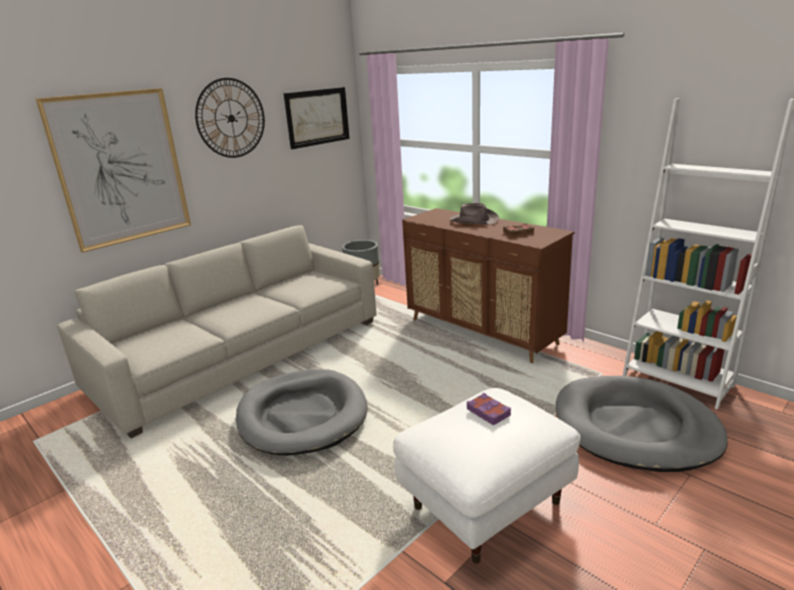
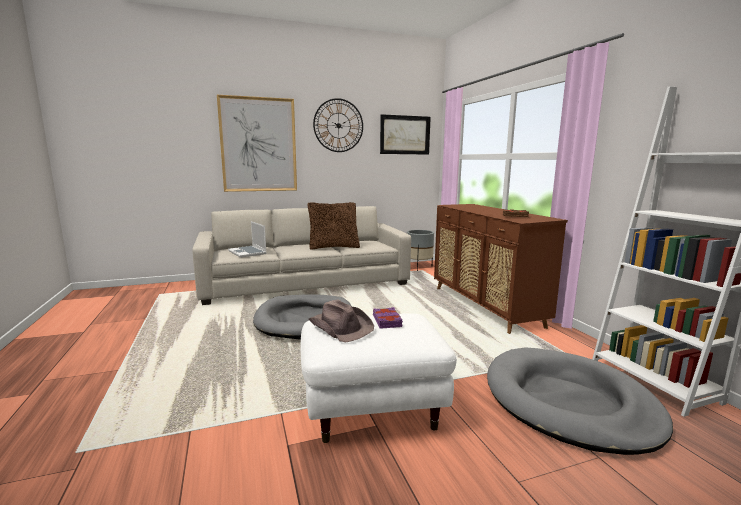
camera: 25 degrees right, 10 degrees down
brown hat [450,203,499,225] -> brown hat moved to [309,300,374,342]
none -> laptop [228,221,267,258]
none -> brown pillow [308,202,360,250]

